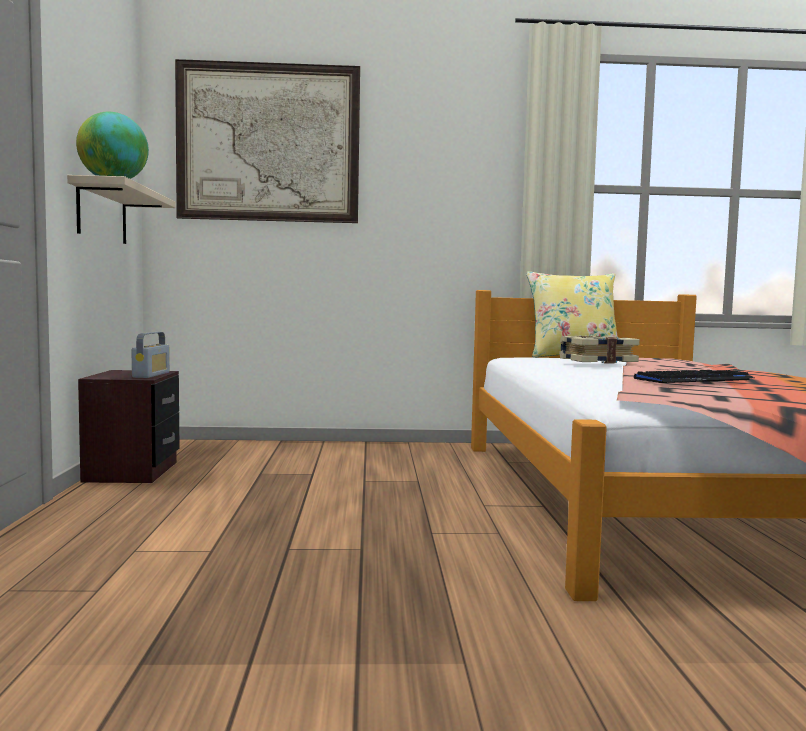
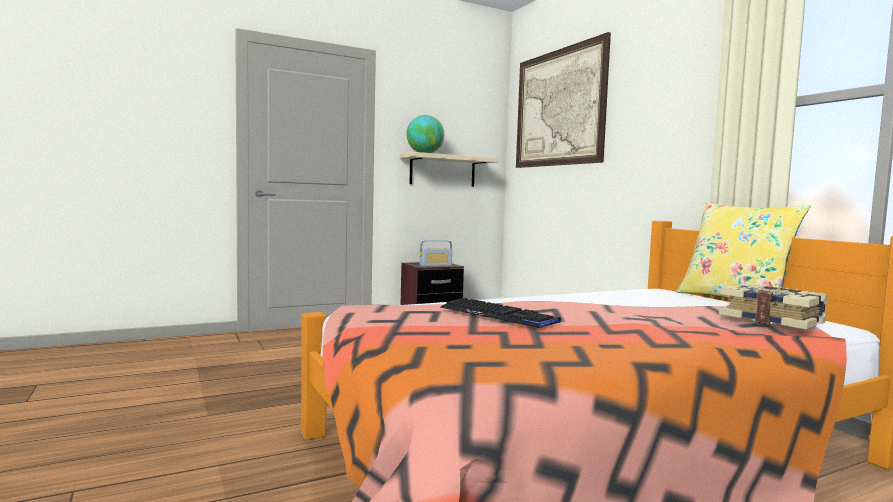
camera: 65 degrees right, 0 degrees up
book [559,335,640,363] -> book moved to [719,283,828,330]

